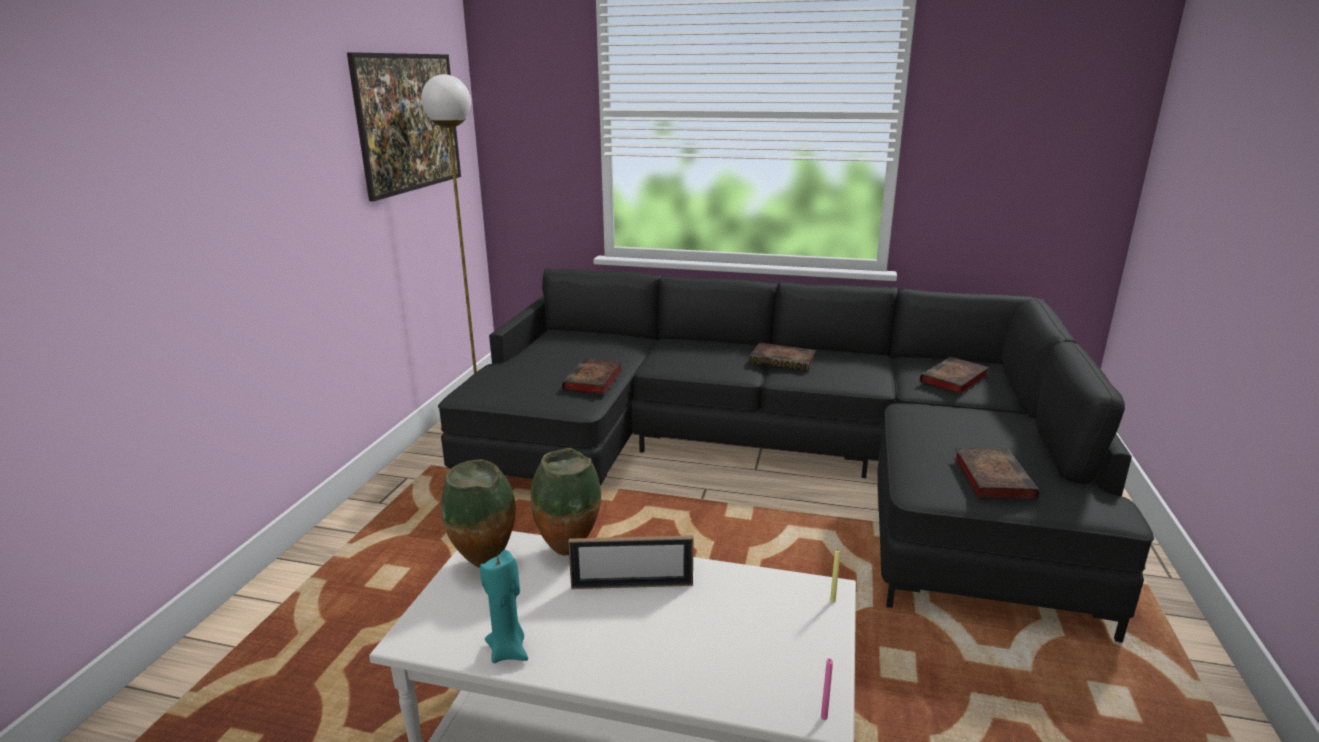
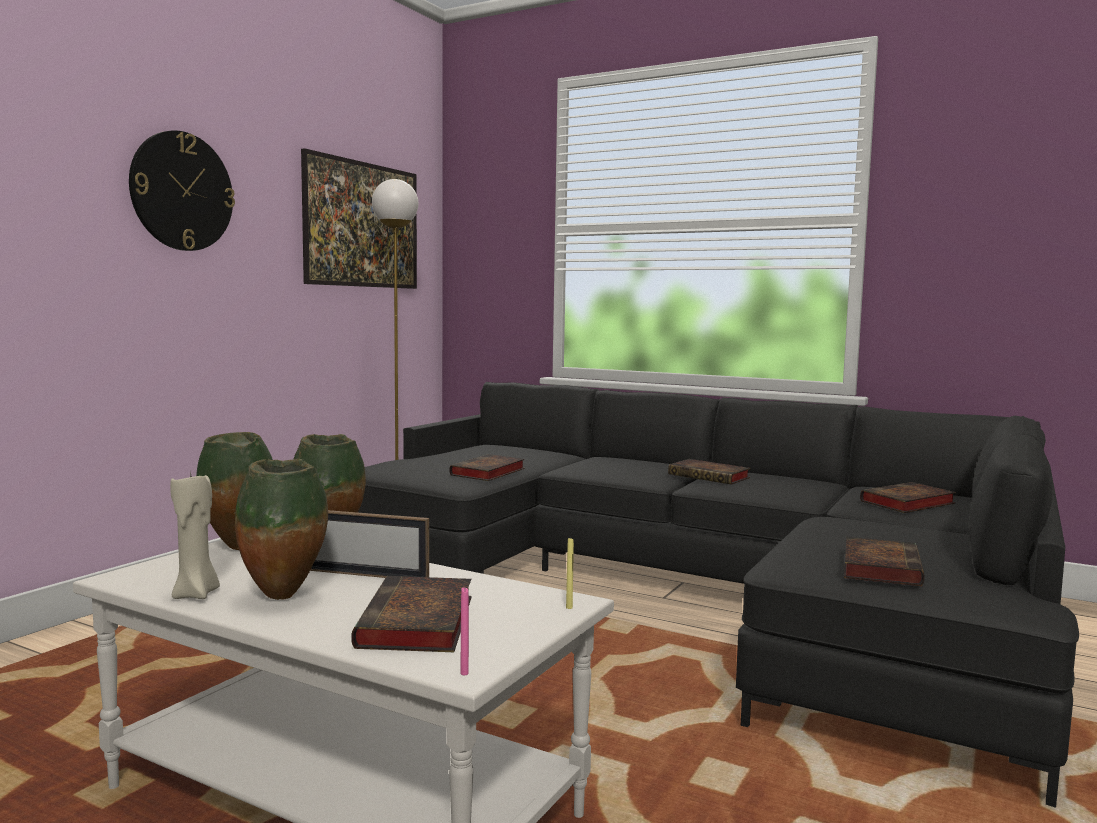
camera: 15 degrees right, 15 degrees down
turquoise candle [480,550,528,663] -> beige candle [170,469,220,599]
none -> wall clock [129,130,235,251]
none -> vase [235,459,328,600]
none -> book [351,576,472,652]

